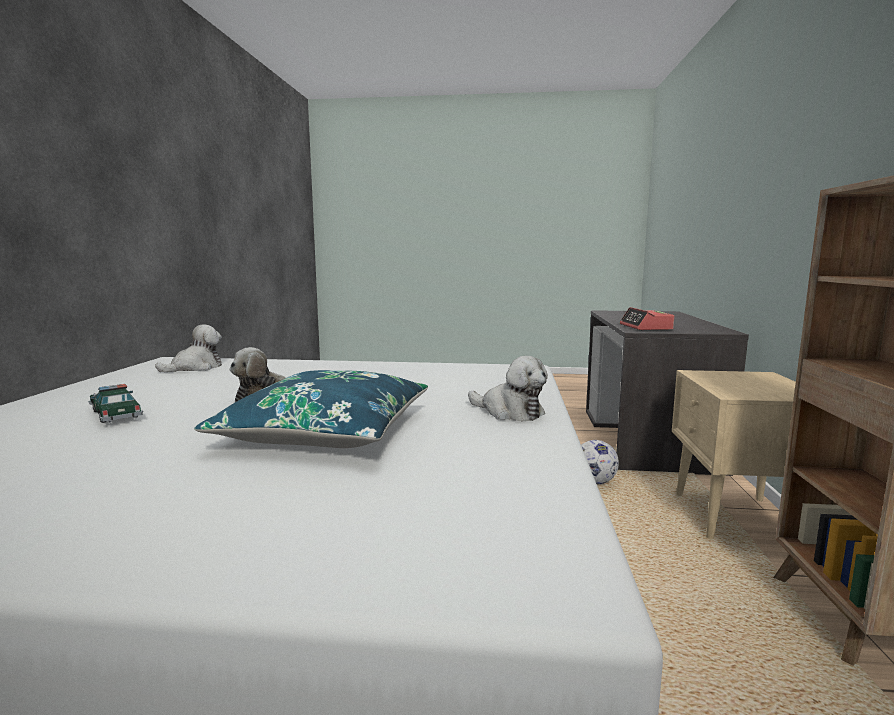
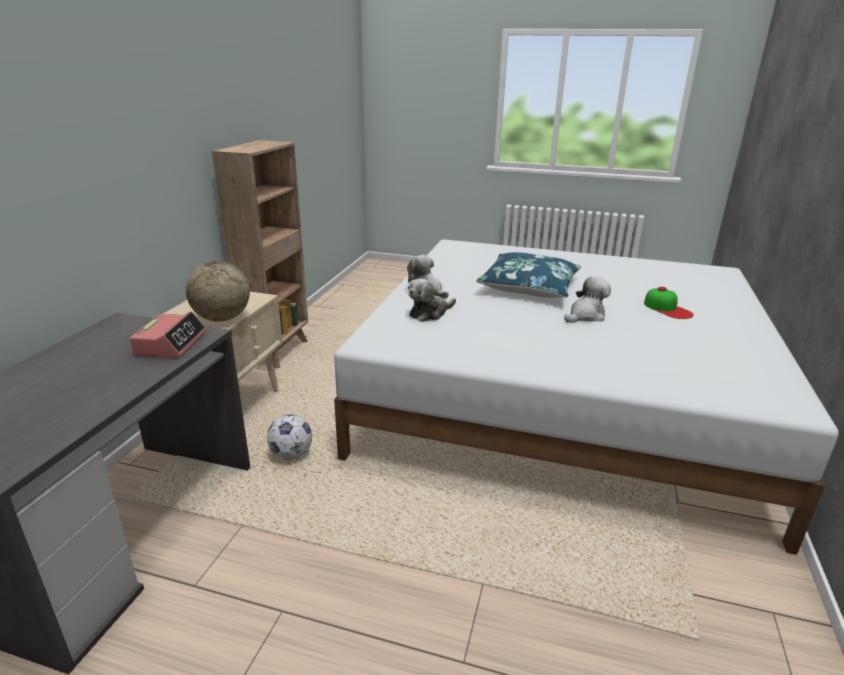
camera: 170 degrees left, 15 degrees up
toy car [88,384,143,423] -> cap [644,287,694,319]
plush toy [155,325,222,372] -> plush toy moved to [409,279,456,322]
none -> globe [186,261,250,322]

